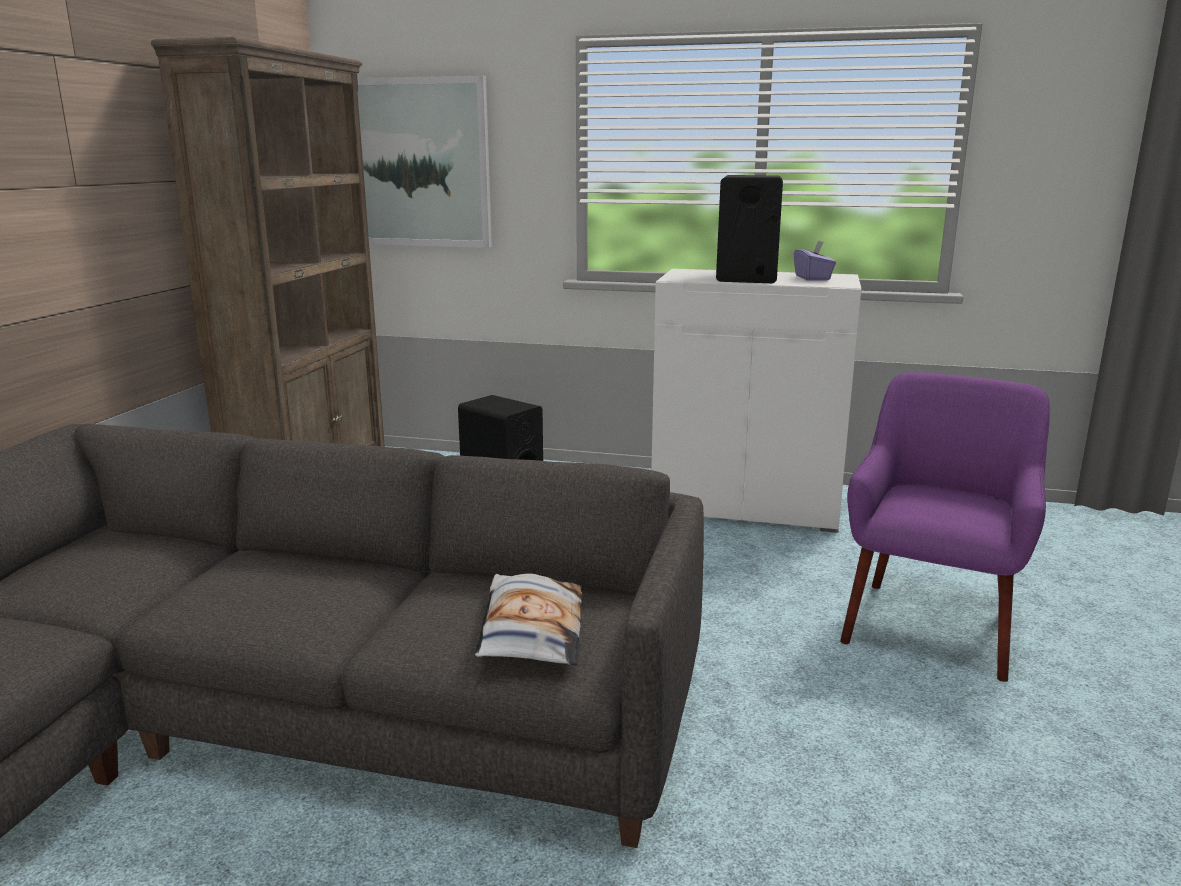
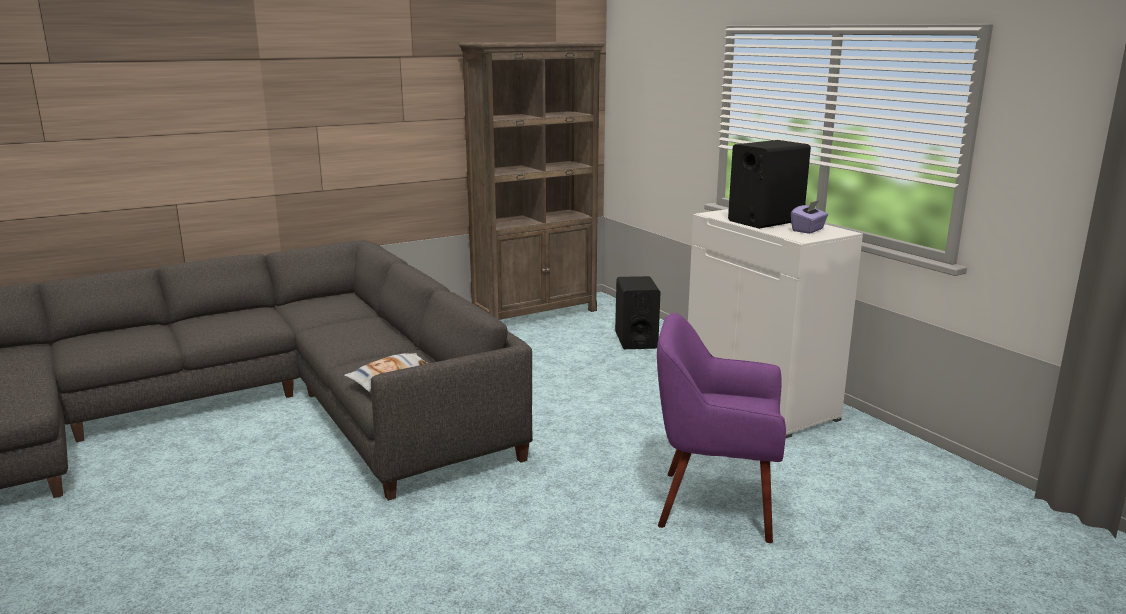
camera: 45 degrees right, 0 degrees up
picture [357,76,492,248] -> none
purple armchair [840,372,1050,682] -> purple armchair turned 150 degrees counterclockwise [657,313,786,543]

